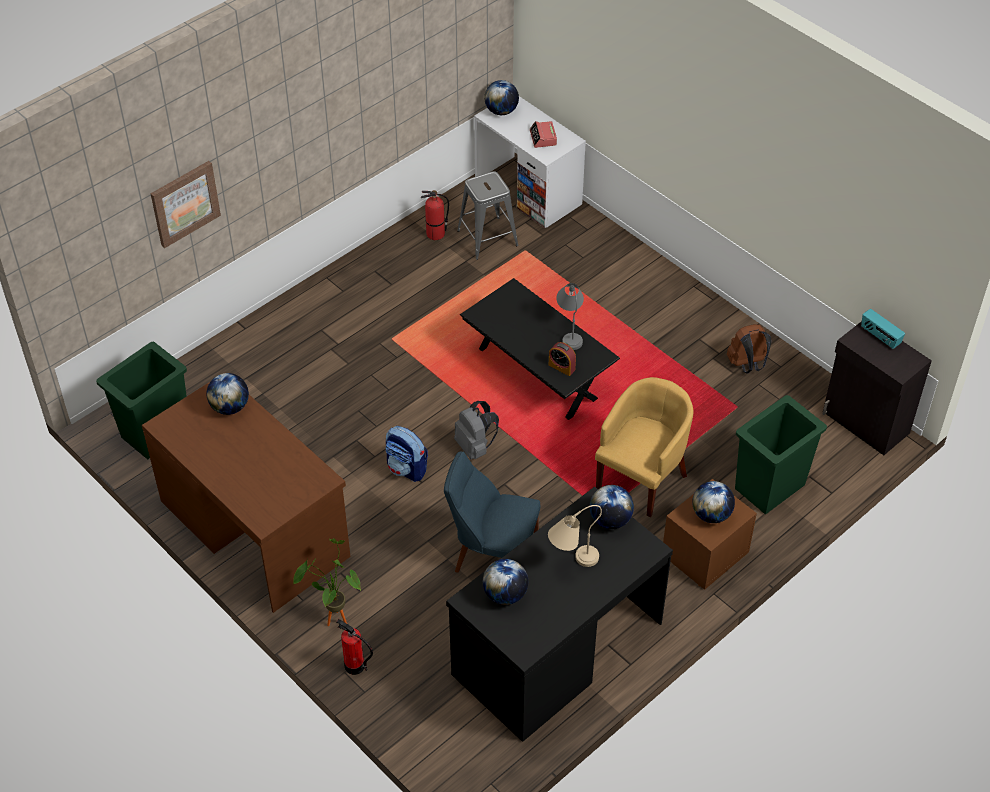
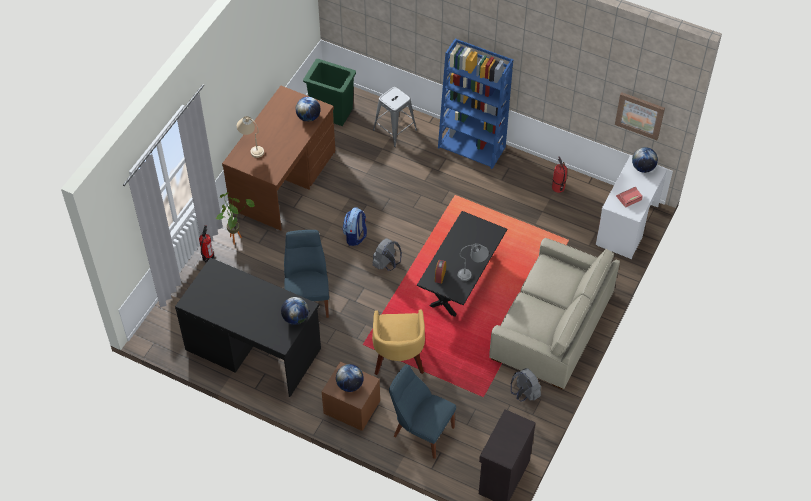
camera: 70 degrees right, 5 degrees up
picture [150,161,221,248] -> picture moved to [615,92,665,140]
grey stool [457,171,518,260] -> grey stool moved to [373,87,417,147]
globe [483,559,528,605] -> none
beige table lamp [548,505,602,567] -> beige table lamp moved to [237,116,264,158]
yellow armchair [595,377,693,517] -> yellow armchair turned 75 degrees clockwise [372,309,425,375]
brown backpack [727,324,771,374] -> grey backpack [511,368,541,402]
green trash can [735,395,827,514] -> blue chair [389,365,456,459]
radio [861,309,905,349] -> none
none -> blue bookcase [438,38,513,169]
none -> beige sofa [489,238,620,390]

